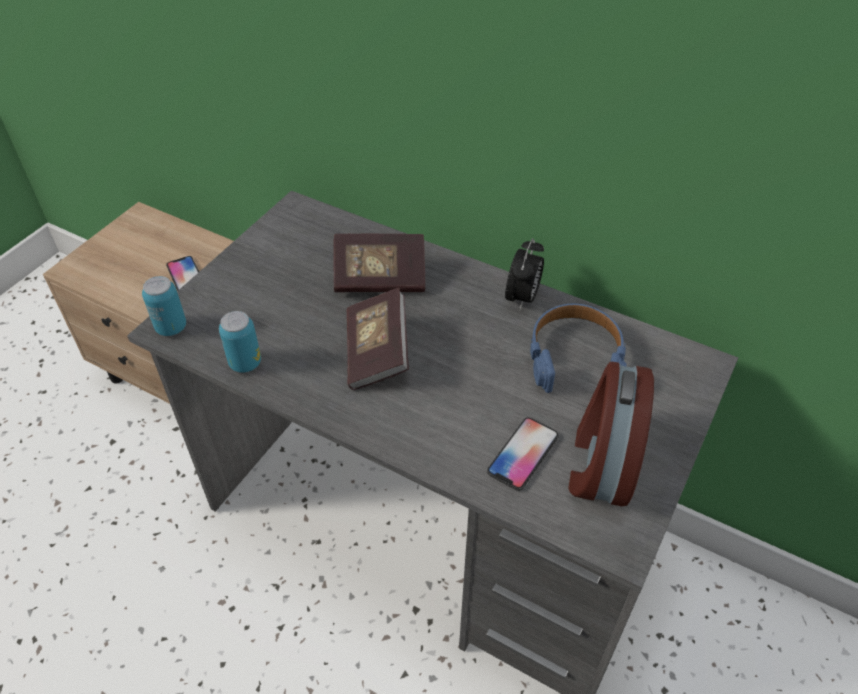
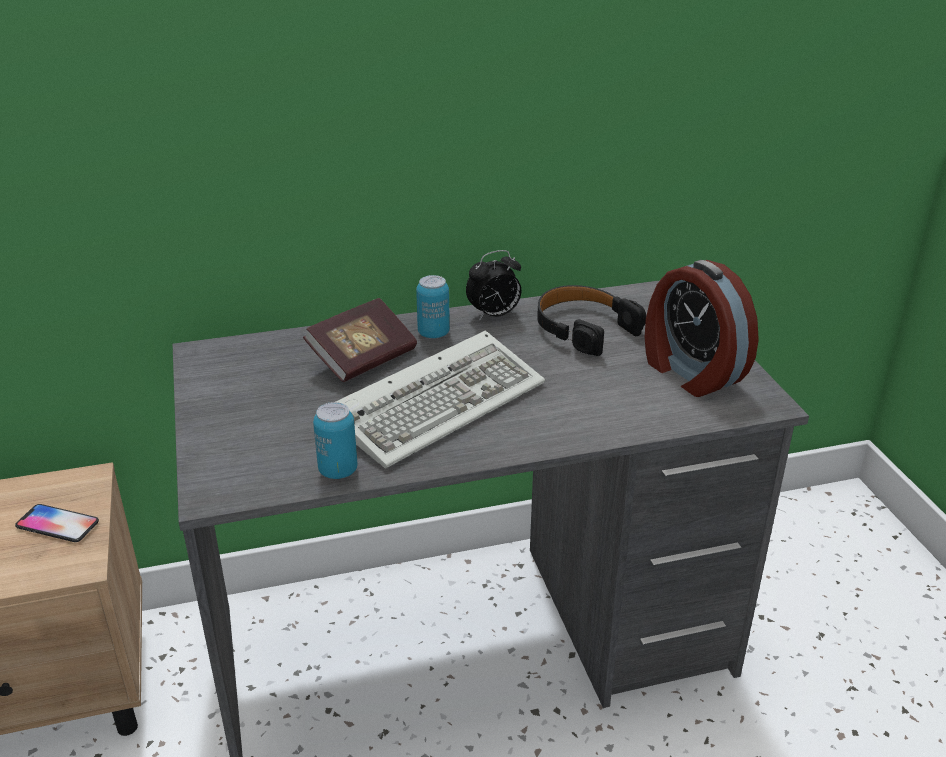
camera: 45 degrees left, 15 degrees down
can [142,276,186,336] -> can moved to [416,275,450,339]
book [347,288,409,391] -> keyboard [336,331,545,468]
phone [487,417,559,491] -> none
alarm clock [505,238,544,310] -> alarm clock turned 90 degrees clockwise [466,250,521,321]
blue headphones [530,304,627,393] -> black headphones [537,285,646,356]

